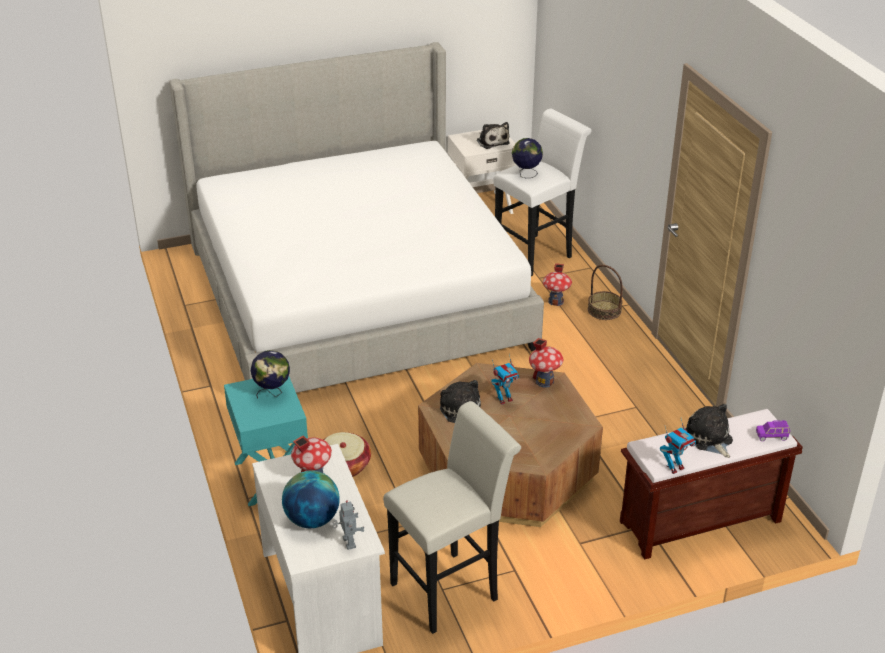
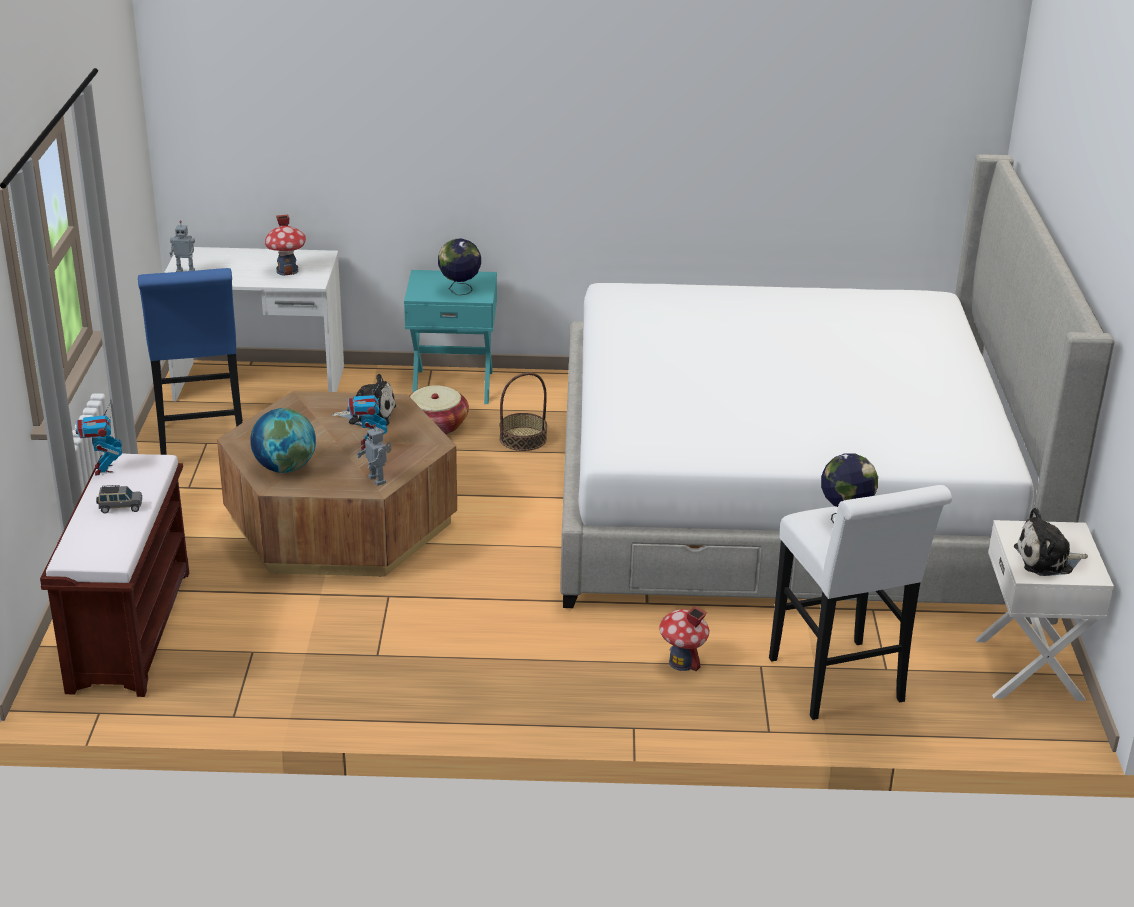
camera: 110 degrees right, 5 degrees down
globe [282,470,340,528] -> globe moved to [250,408,316,473]
white stool [383,401,521,634] -> blue stool [138,268,243,455]
toy house [529,338,564,388] -> toy robot [357,424,392,486]
basket [588,265,623,320] -> basket moved to [499,372,547,451]
plush toy [686,404,733,458] -> grey toy car [96,485,142,514]
purple toy car [756,420,790,441] -> none

